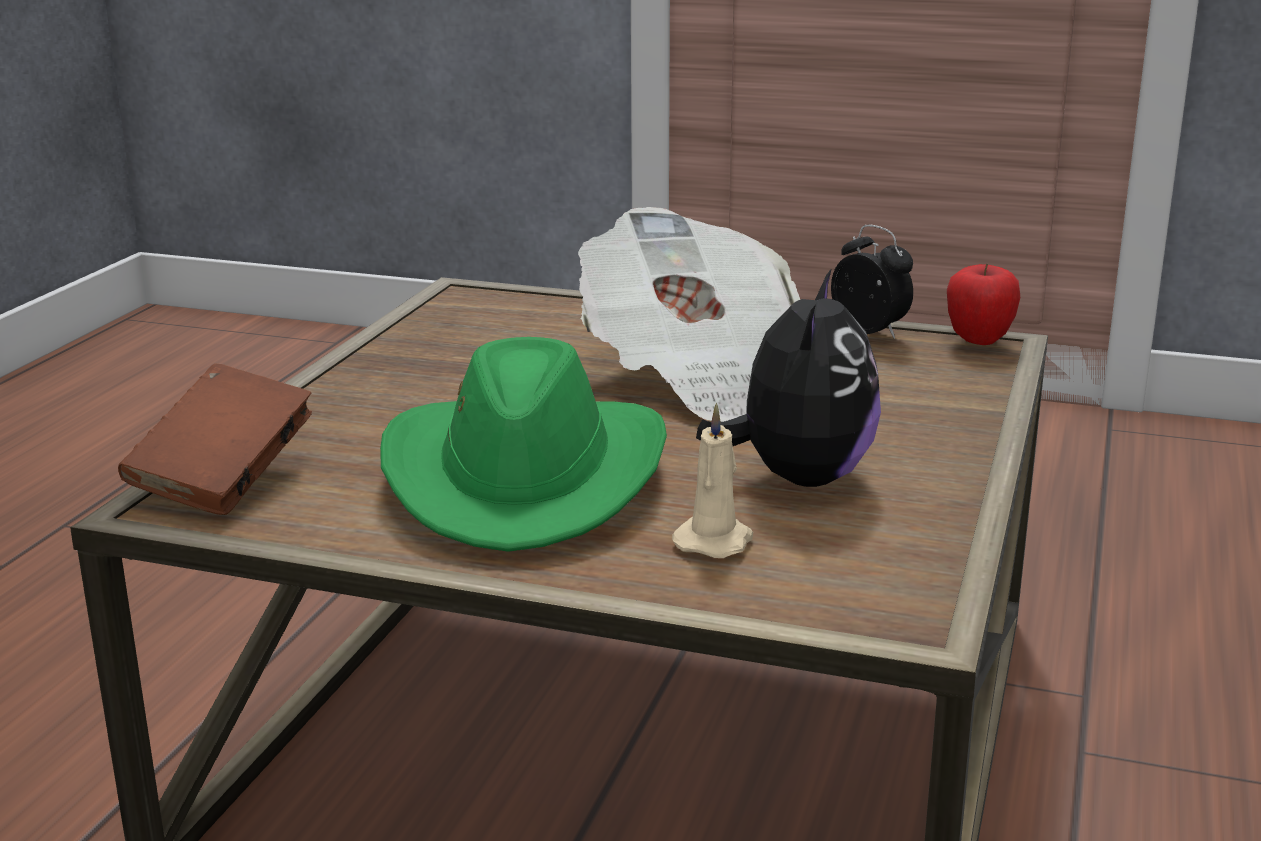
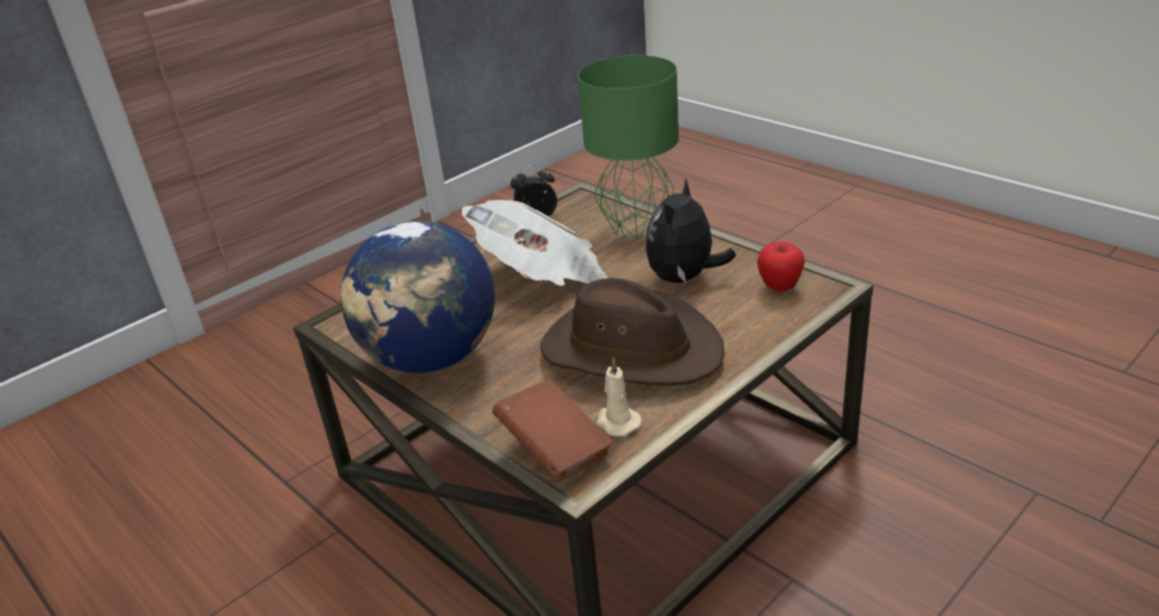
camera: 60 degrees left, 10 degrees up
green hat [380,337,667,552] -> brown hat [540,278,725,385]
beige candle [672,403,753,558] -> beige candle moved to [597,358,642,437]
plush toy [696,268,881,487] -> plush toy turned 105 degrees counterclockwise [645,178,736,283]
apple [947,263,1020,345] -> apple moved to [757,242,805,292]
none -> globe [341,221,495,373]
none -> green table lamp [578,55,679,239]

